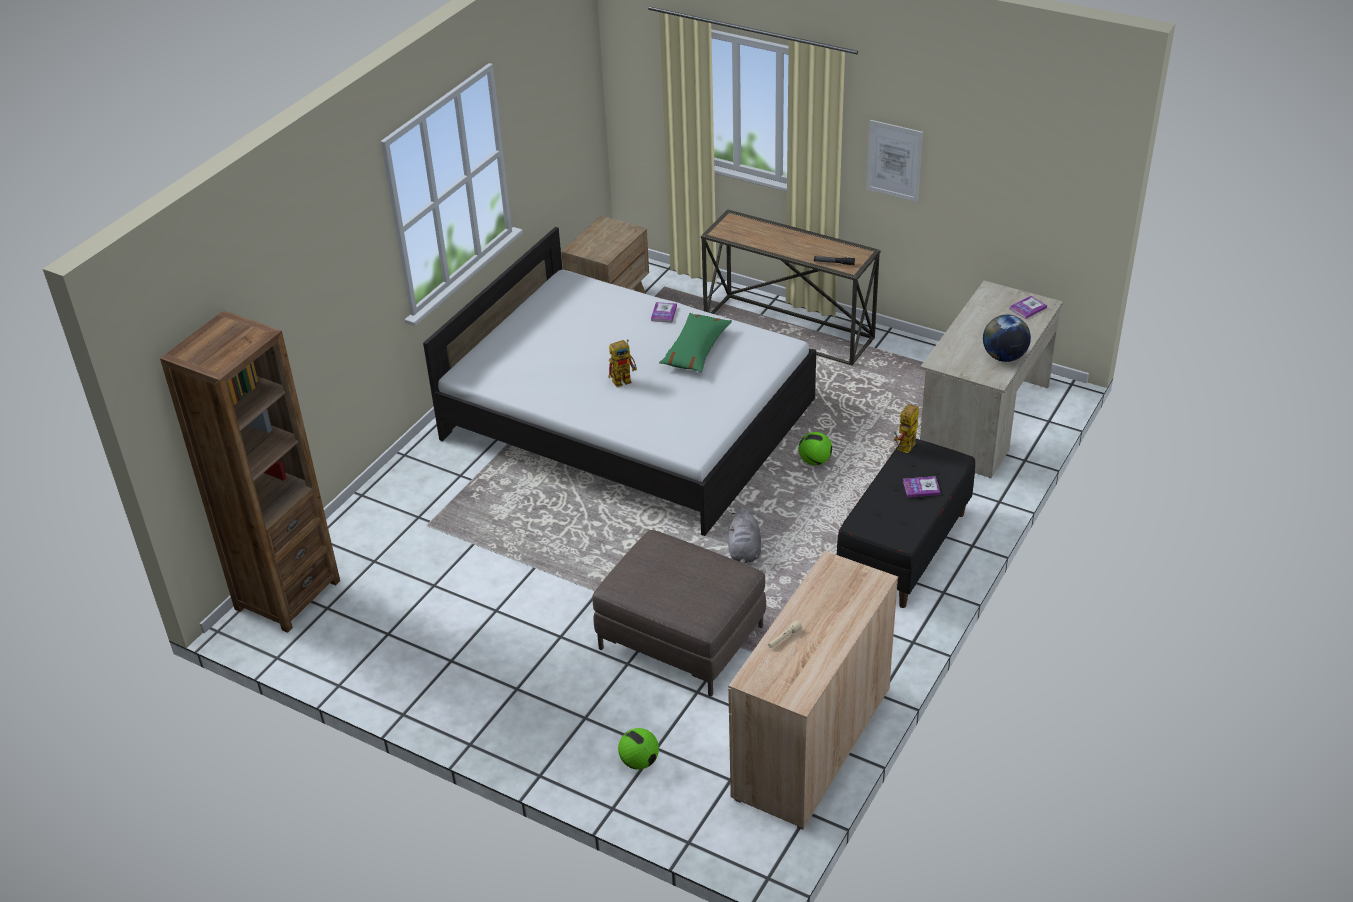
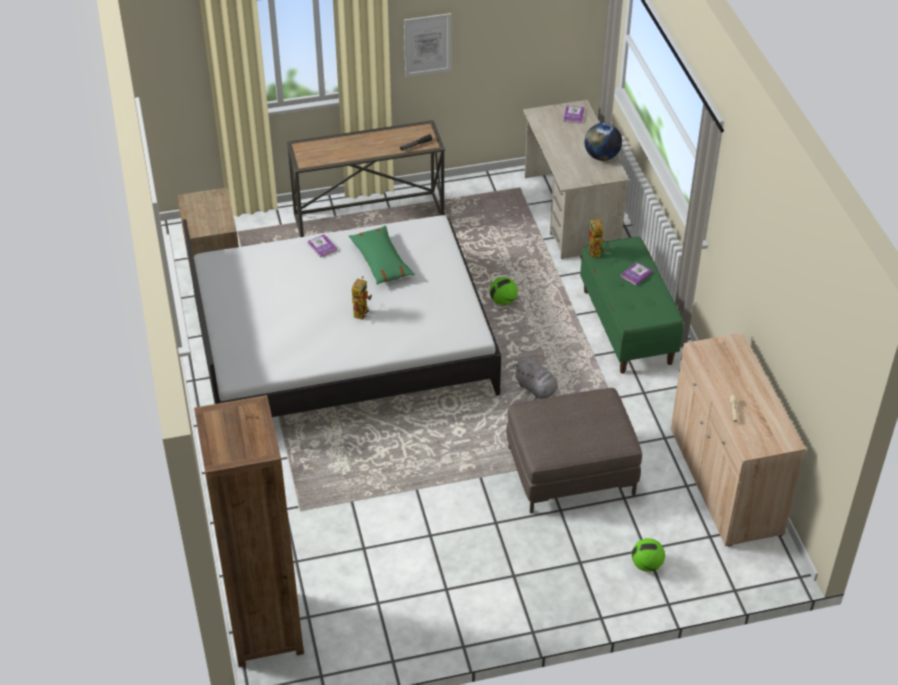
camera: 45 degrees left, 5 degrees up
black bench [837,439,975,608] -> green bench [580,237,683,374]

